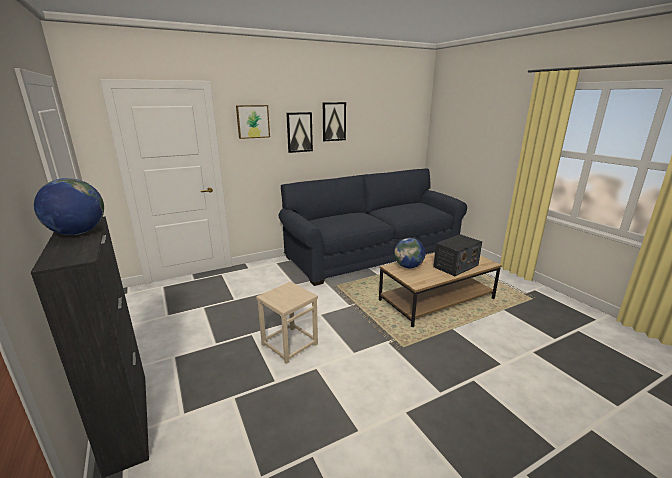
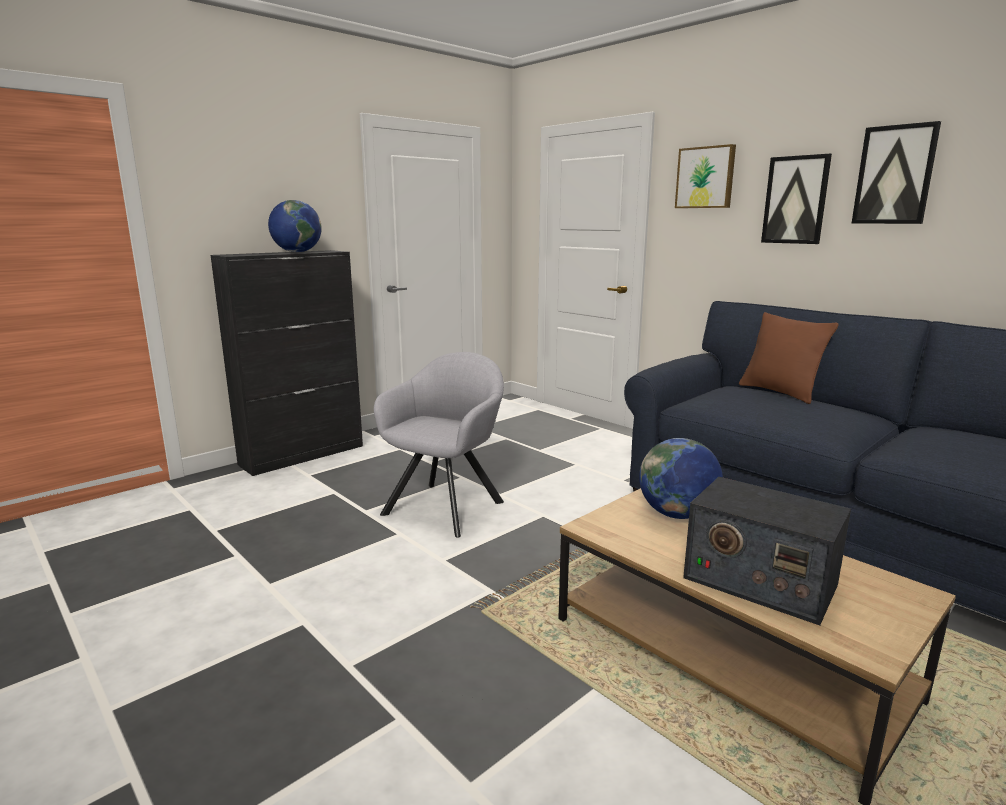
camera: 75 degrees right, 5 degrees down
beige stool [256,281,318,364] -> grey armchair [374,352,504,538]
none -> brown pillow [739,312,839,404]

